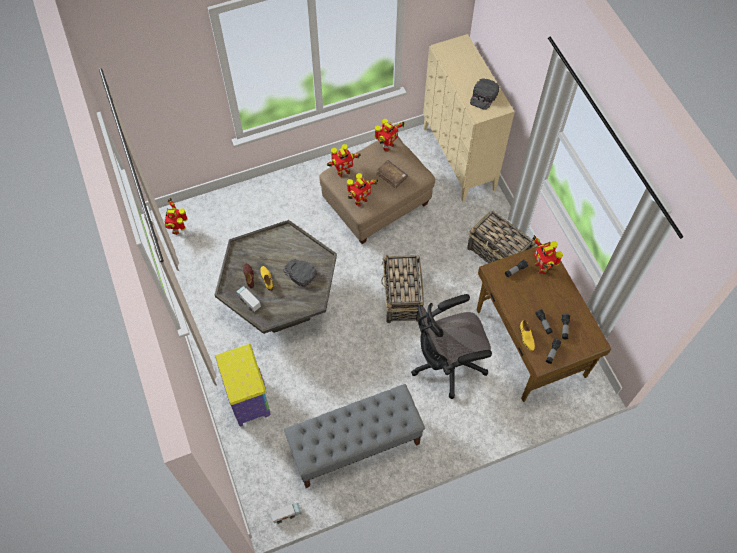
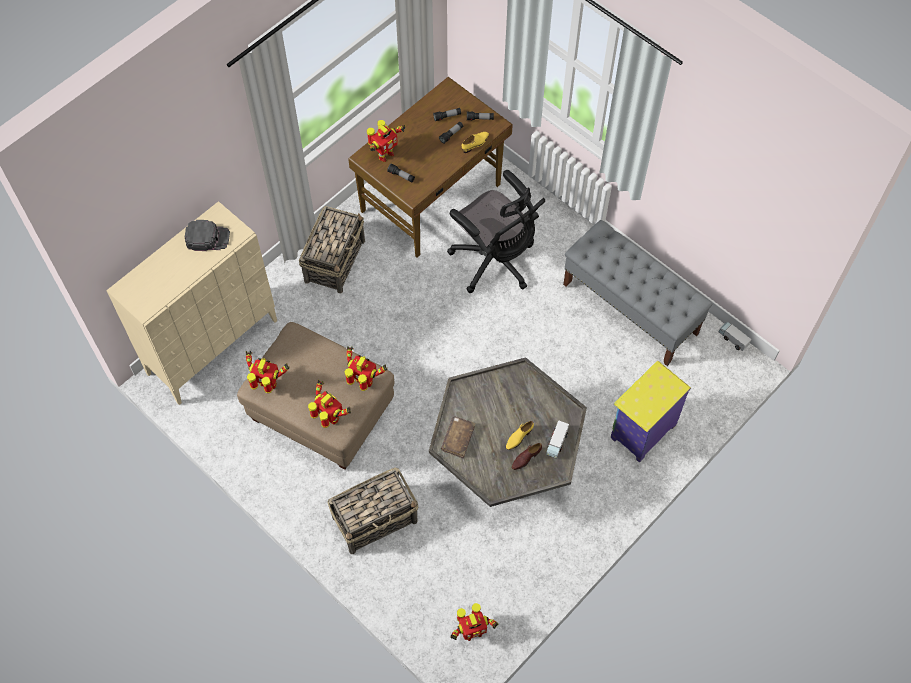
camera: 115 degrees left, 0 degrees up
black cap [284,259,317,288] -> none
brown book [376,160,408,189] -> brown book moved to [441,416,475,458]
basket [381,255,424,323] -> basket moved to [327,467,418,554]

